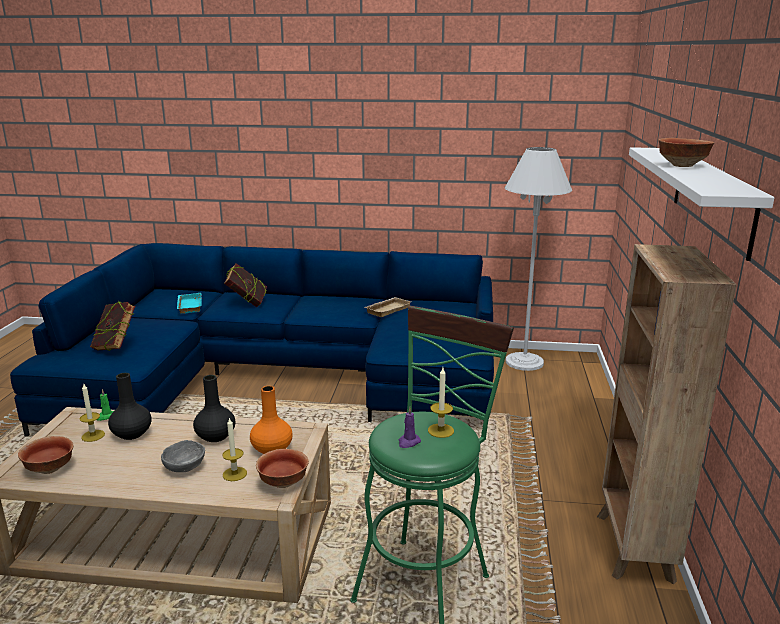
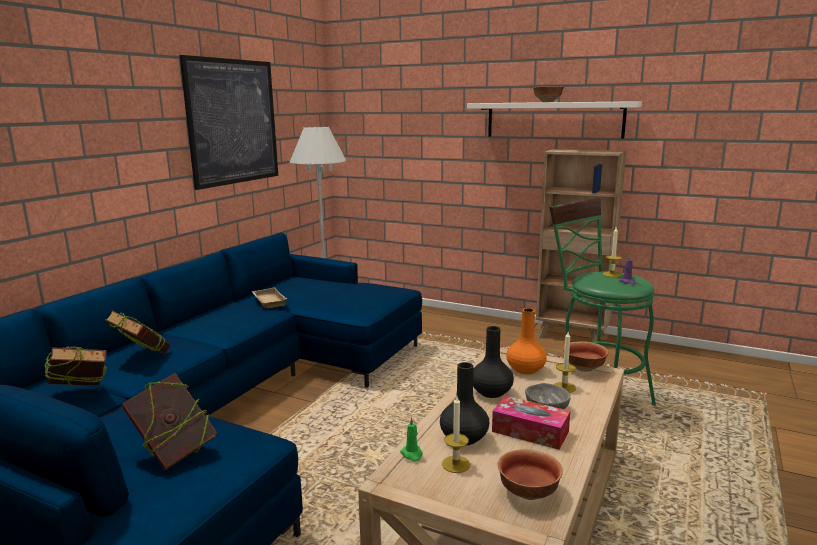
camera: 70 degrees left, 5 degrees down
turquoise tray [177,293,202,314] -> book [44,346,107,386]
none -> picture [179,55,278,190]
none -> tissue box [492,396,570,450]

